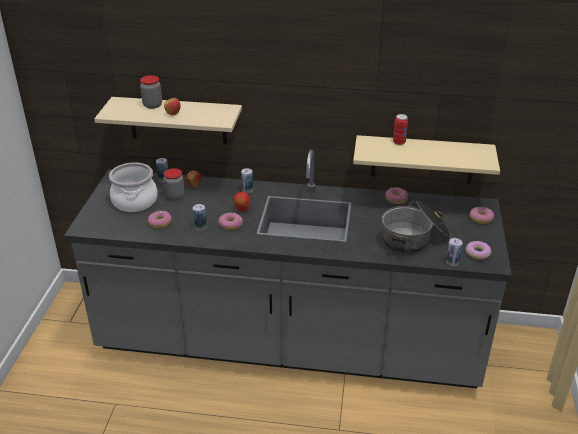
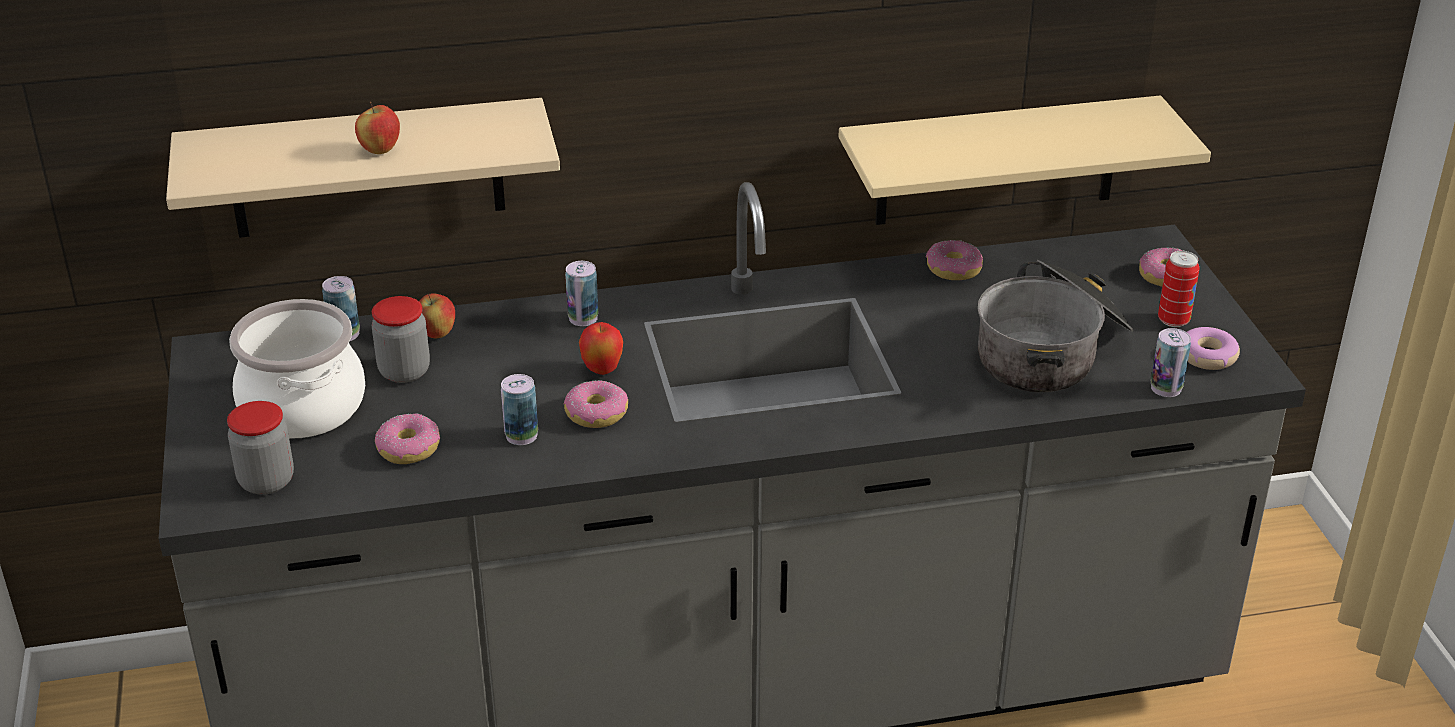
camera: 20 degrees left, 0 degrees up
jar [140,75,162,109] -> jar moved to [227,401,294,495]
can [393,114,408,145] -> can moved to [1158,251,1199,327]

